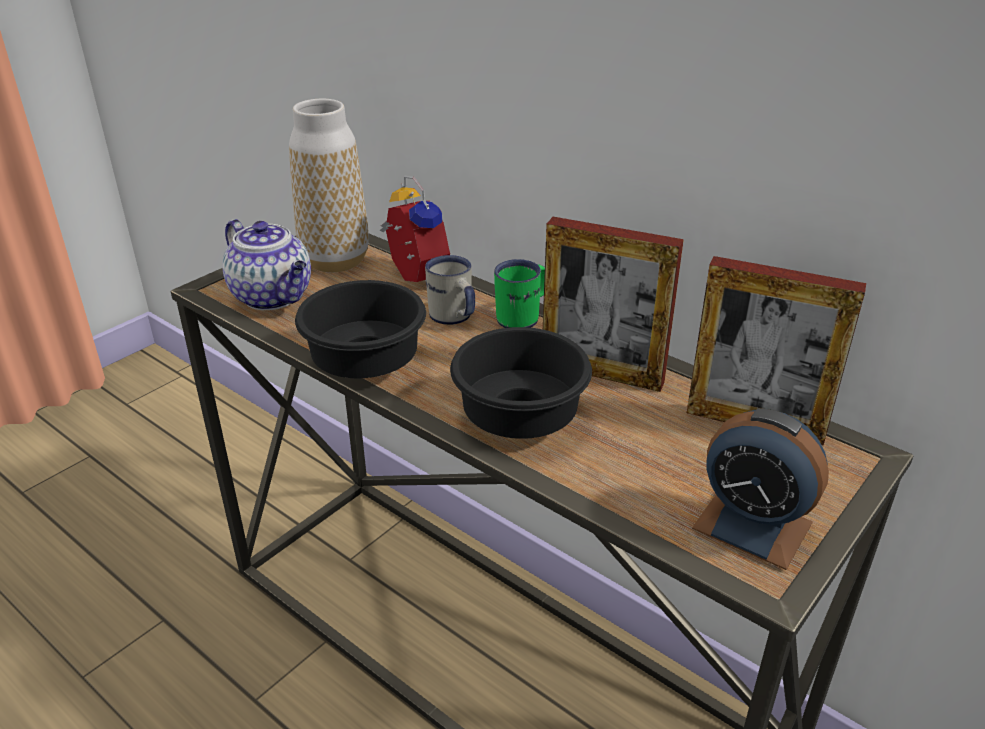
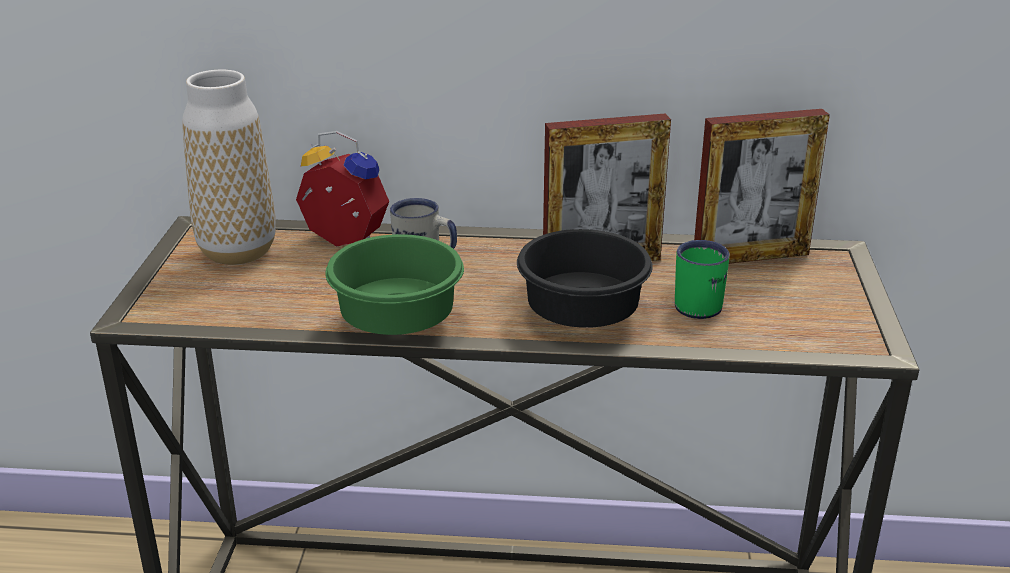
camera: 35 degrees left, 5 degrees down
teapot [223,219,311,310] -> none
black bowl [295,280,426,378] -> green bowl [325,234,464,335]
green mug [494,259,545,328] -> green mug moved to [675,240,730,319]
alarm clock [692,408,829,570] -> none

